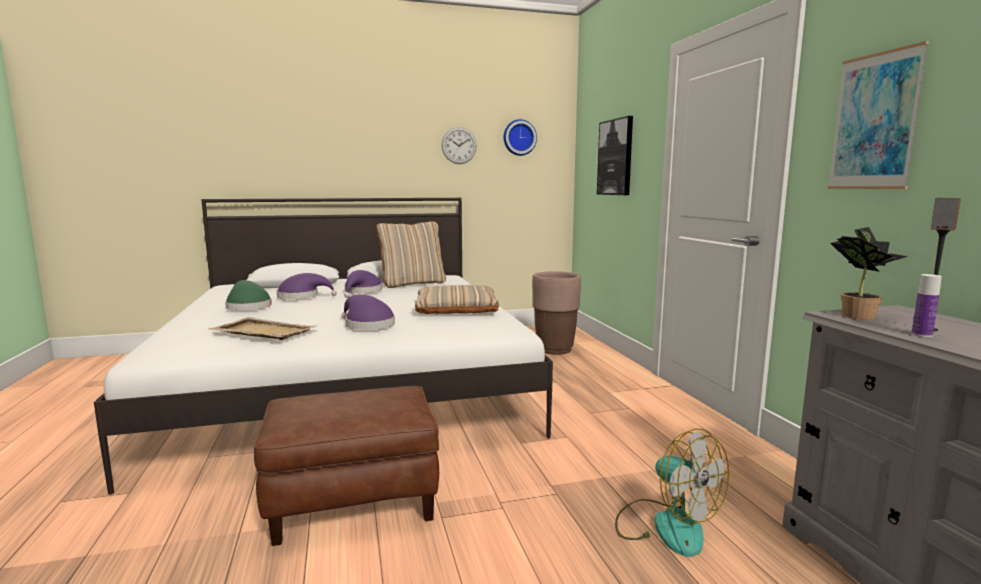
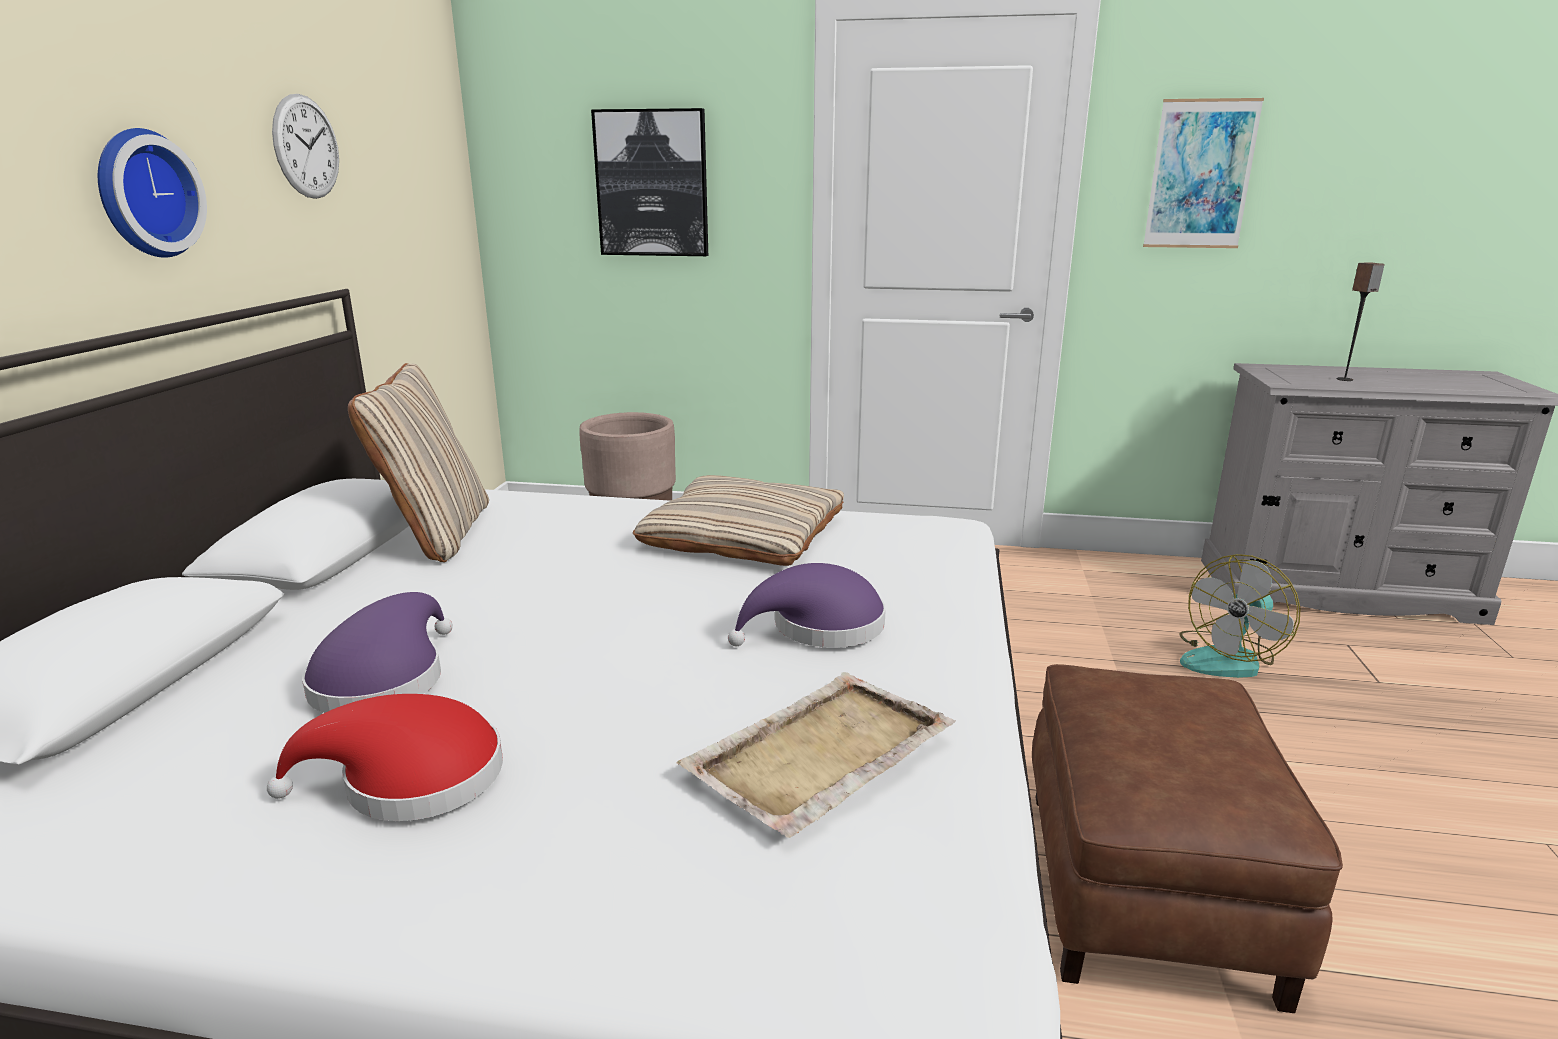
camera: 65 degrees left, 10 degrees up
green hat [225,280,272,311] -> red hat [267,694,503,821]
purple hat [344,270,382,298] -> none
wall clock [504,119,537,156] -> wall clock moved to [98,128,207,258]
fan [615,428,729,557] -> fan turned 150 degrees clockwise [1179,554,1301,678]
potted plant [830,227,908,320] -> none
bottle [911,274,942,337] -> none

